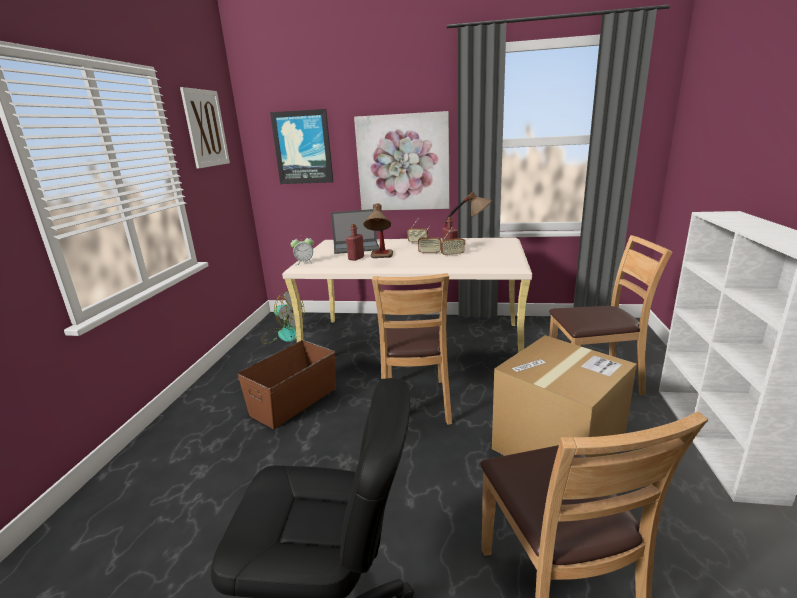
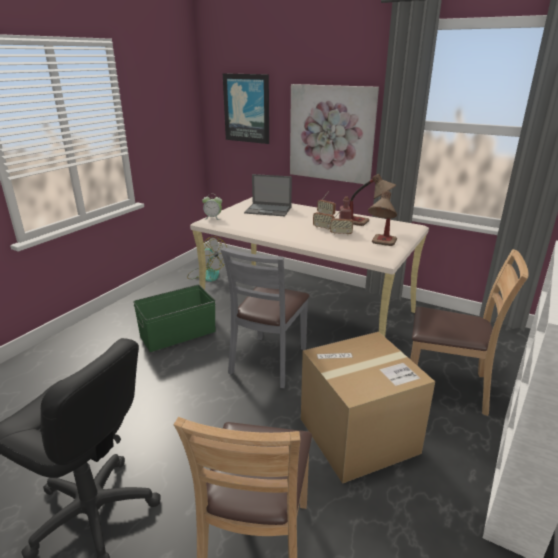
camera: 20 degrees right, 5 degrees up
picture [180,87,230,169] -> none
brown storage box [237,340,336,429] -> green storage box [133,285,216,352]
red bottle [346,224,364,261] -> none
table lamp [363,203,393,258] -> table lamp moved to [368,191,397,246]
brown chair [372,273,452,425] -> grey chair [221,247,309,388]

